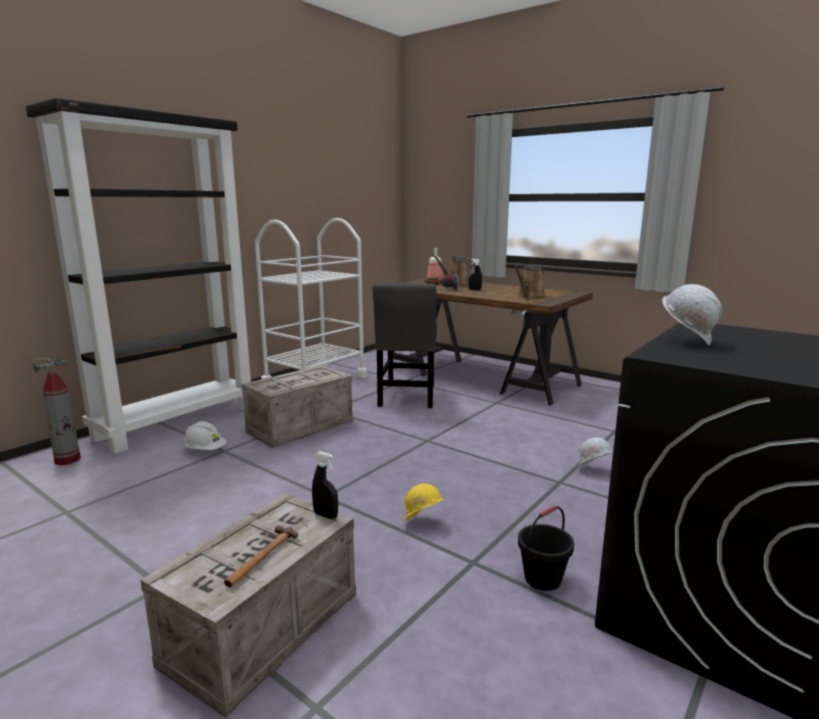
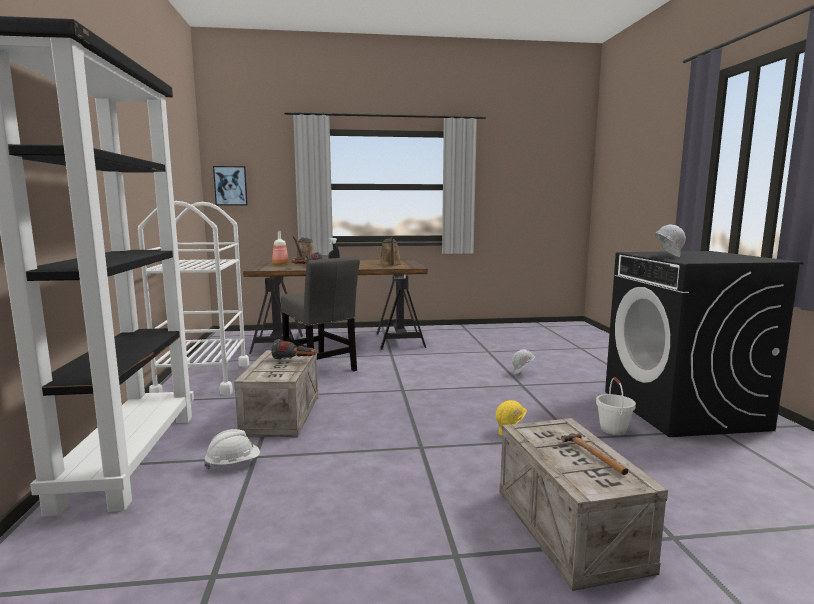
camera: 45 degrees left, 5 degrees down
fire extinguisher [33,357,81,465] -> none
black spray bottle [312,451,338,519] -> none
black bucket [518,506,574,591] -> white bucket [596,377,636,435]
none -> picture [213,166,248,205]
none -> flashlight [271,339,317,359]

